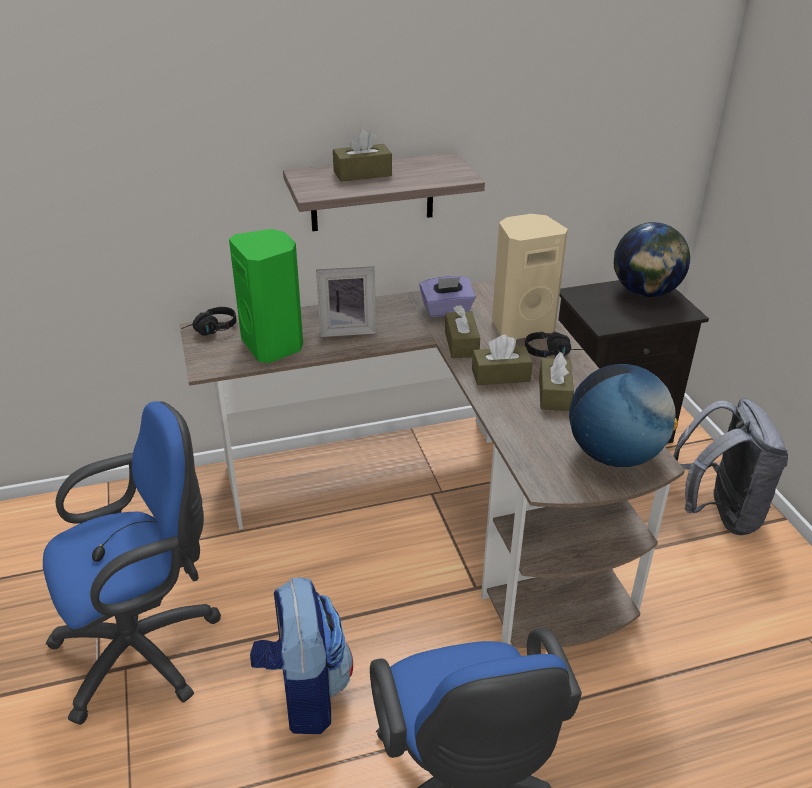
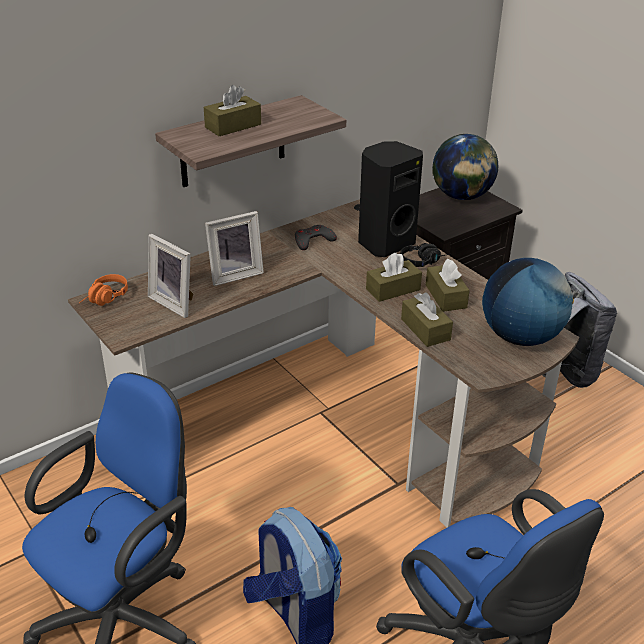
camera: 20 degrees left, 0 degrees up
black headphones [181,307,236,336] -> orange headphones [79,274,128,306]
green speaker [229,229,303,363] -> picture frame [148,234,194,318]
purple tissue box [419,276,476,317] -> grey game controller [295,225,337,250]
brown tissue box [445,305,480,358] -> brown tissue box moved to [401,292,453,347]
beige speaker [492,214,568,339] -> black speaker [358,141,423,257]

